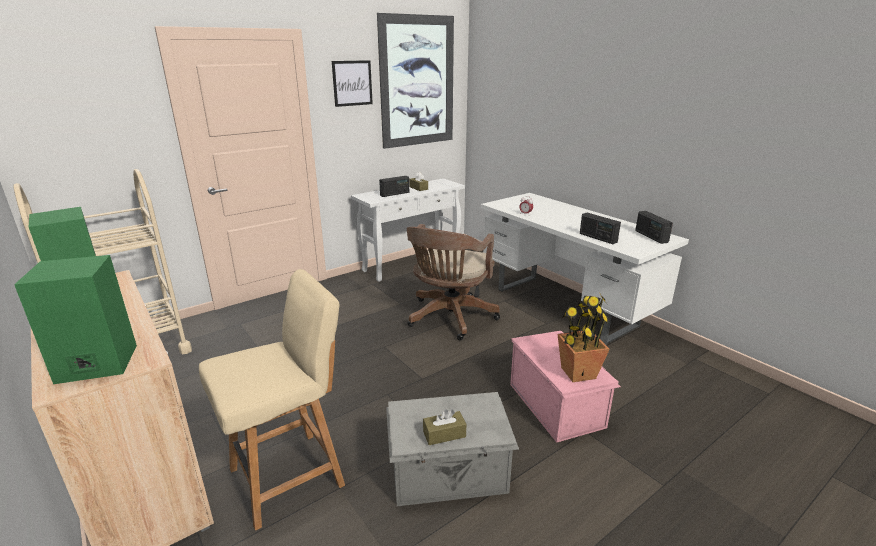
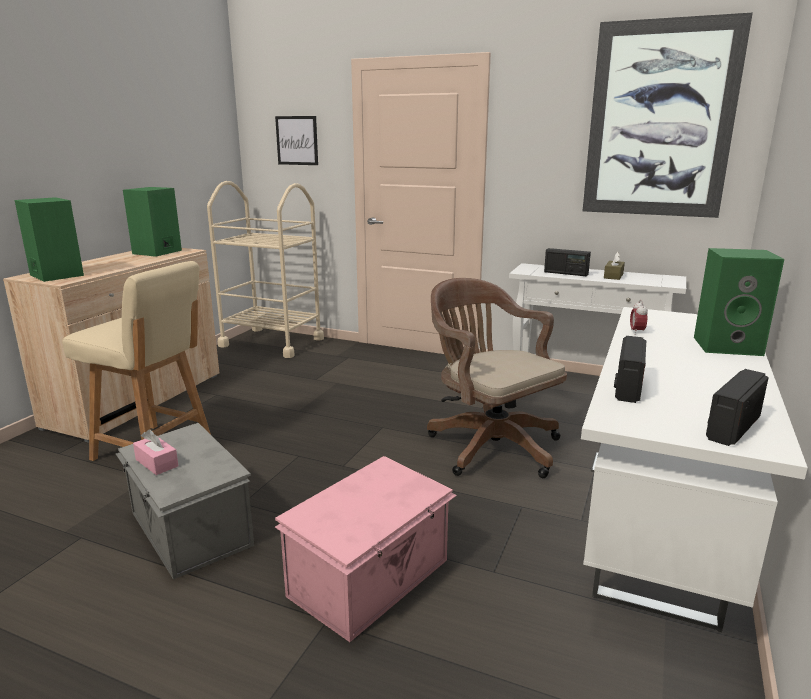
camera: 60 degrees right, 5 degrees down
picture [332,60,373,107] -> picture moved to [275,116,318,165]
brown office chair [407,224,500,341] -> brown office chair turned 60 degrees clockwise [427,278,567,478]
brown tissue box [423,409,466,445] -> pink tissue box [133,429,178,475]
potted plant [557,292,610,382] -> none
none -> green speaker [694,248,784,356]

